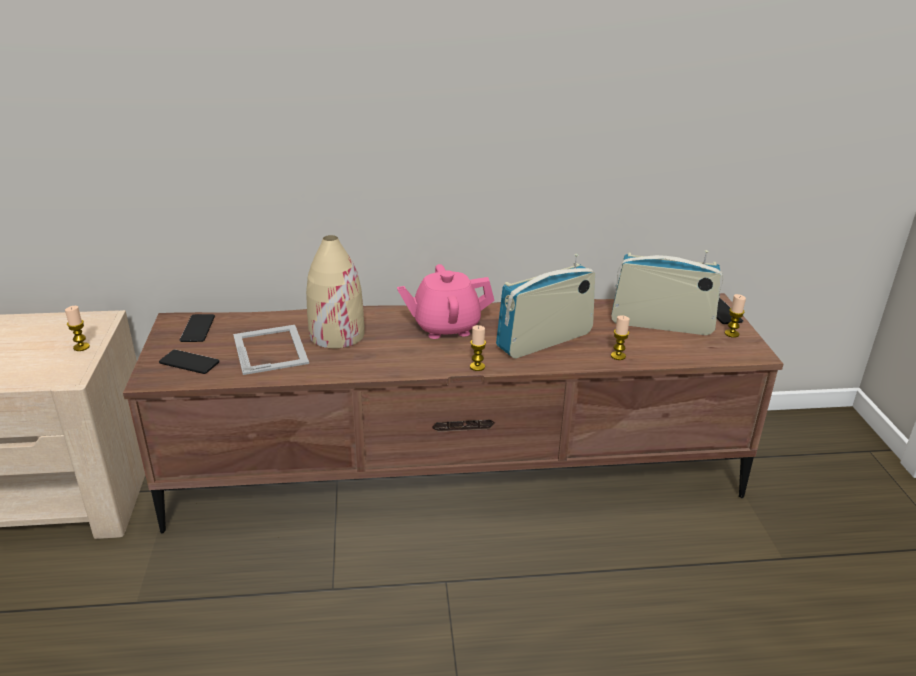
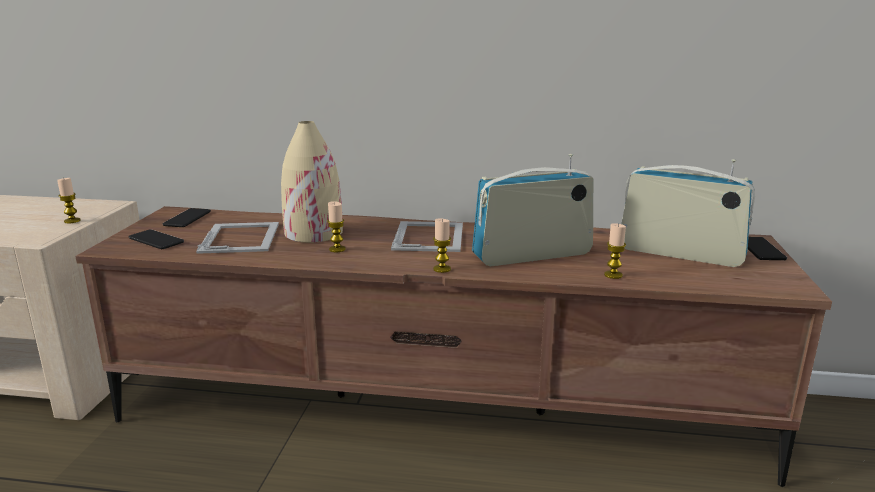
camera: 15 degrees right, 10 degrees down
pink teapot [397,264,495,339] -> picture frame [391,221,463,252]
candle [725,294,746,338] -> candle moved to [327,201,346,252]

